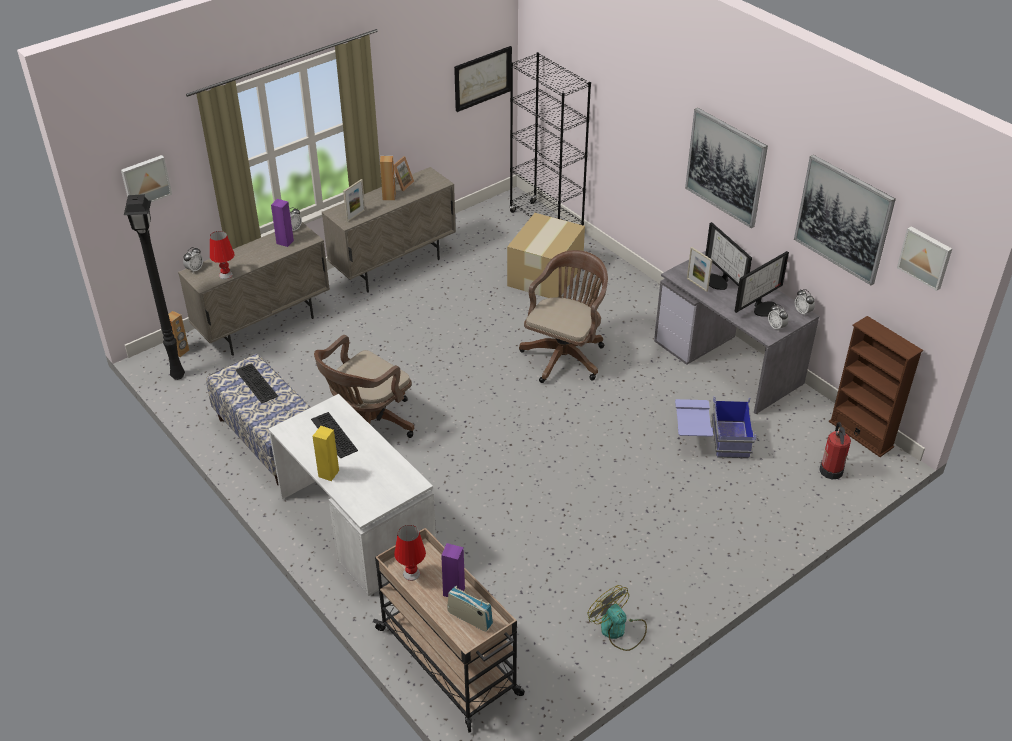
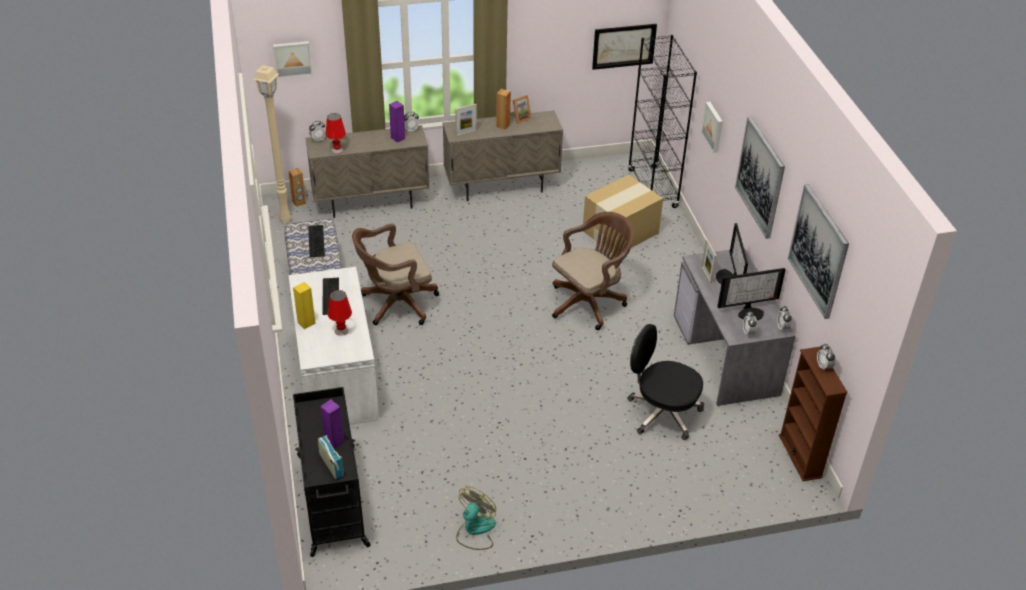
camera: 25 degrees right, 0 degrees up
black floor lamp [124,194,185,380] -> beige floor lamp [253,65,291,223]
beige cart [373,528,525,733] -> black cart [293,387,371,557]
red table lamp [394,525,426,581] -> red table lamp moved to [328,290,352,336]
fan [588,585,647,651] -> fan turned 45 degrees clockwise [456,487,496,550]
blue storage box [675,397,757,458] -> black office chair [627,324,704,440]
fire extinguisher [819,422,851,480] -> none
picture [897,226,952,291] -> picture moved to [701,102,723,153]
none -> alarm clock [817,344,836,370]

